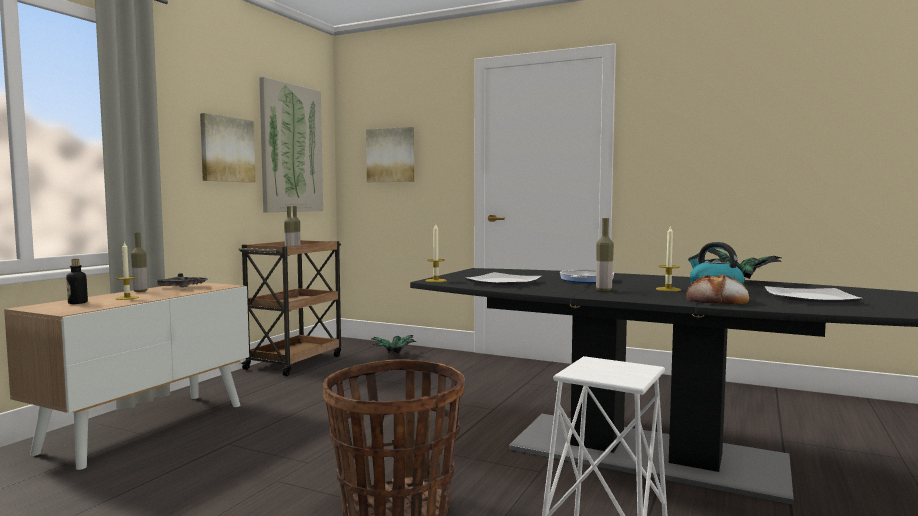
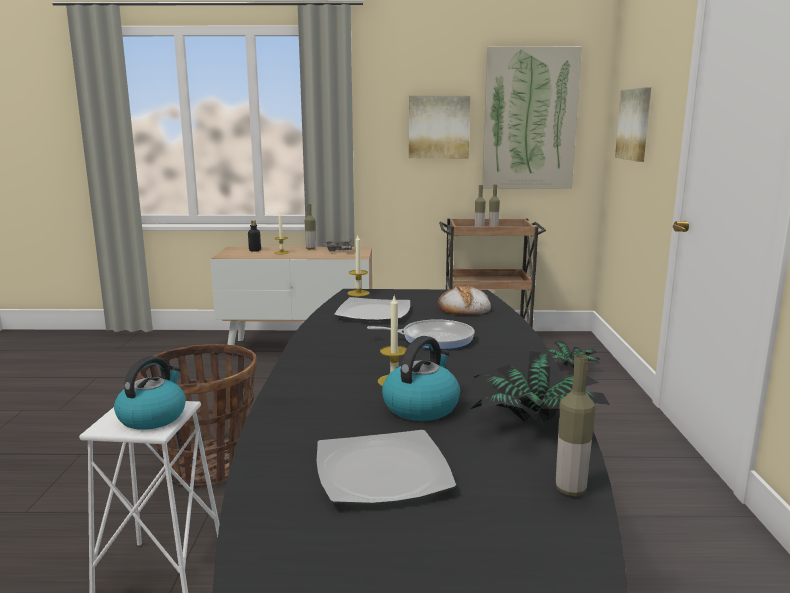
camera: 65 degrees right, 10 degrees up
bottle [596,218,614,291] -> bottle moved to [556,354,595,496]
bread [686,274,749,304] -> bread moved to [438,284,491,315]
none -> kettle [114,356,186,430]

